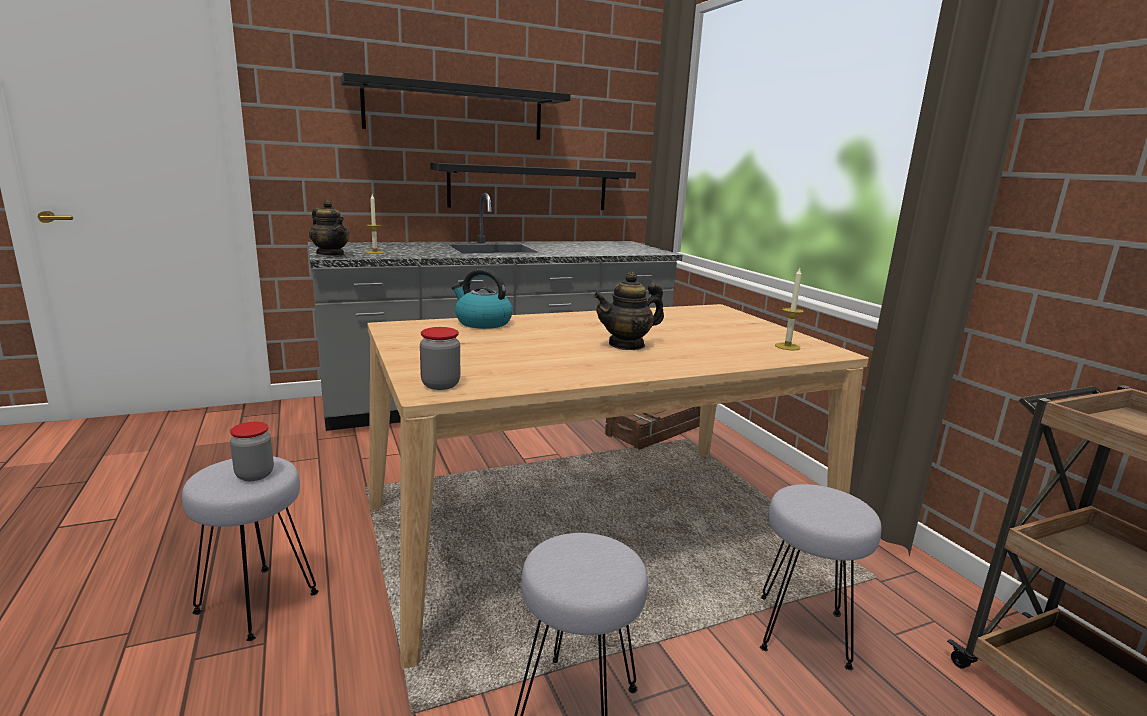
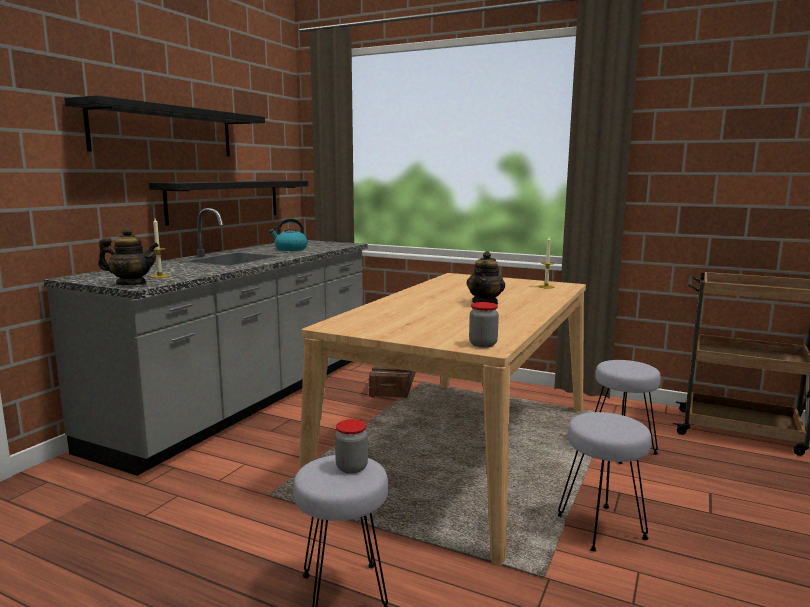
camera: 40 degrees left, 5 degrees down
kettle [452,269,513,329] -> kettle moved to [269,218,308,251]

